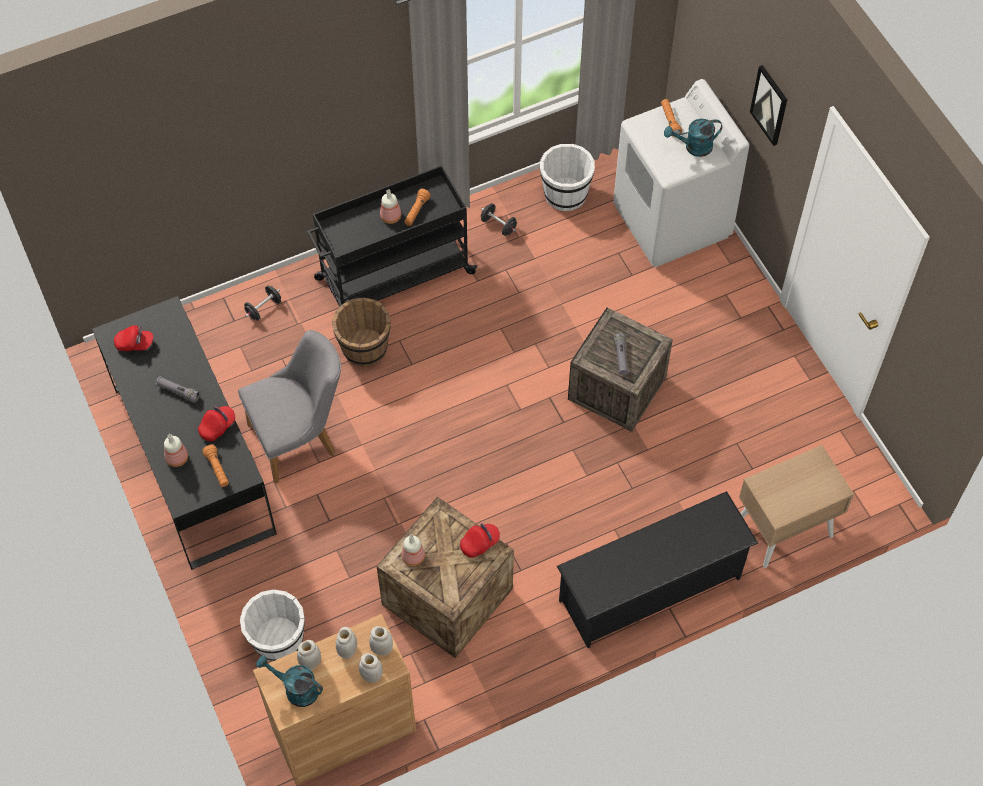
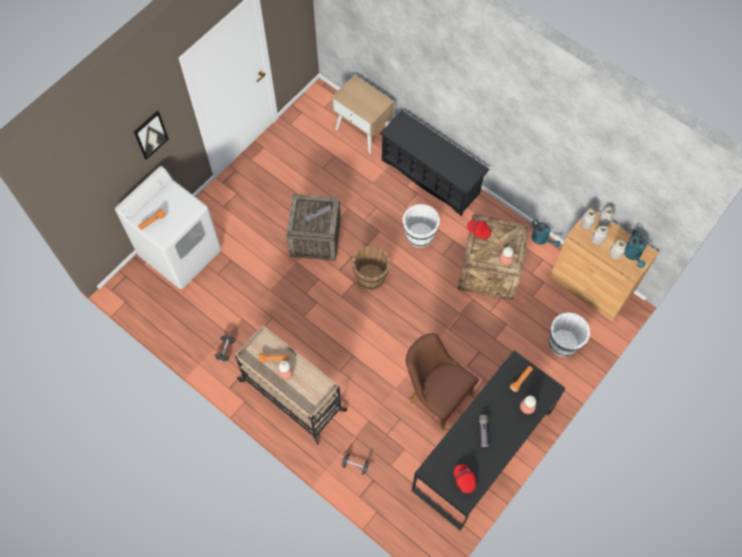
camera: 115 degrees left, 5 degrees up
red cap [198,406,235,441] -> none
grey chair [238,330,341,484] -> brown chair [406,333,479,431]
black cart [307,165,477,307] -> beige cart [235,325,347,444]
brown bucket [332,297,391,367] -> brown bucket moved to [352,246,390,290]
white bucket [540,144,595,211] -> white bucket moved to [403,204,440,247]
turquoise watering can [664,119,722,157] -> turquoise watering can moved to [532,219,560,247]

